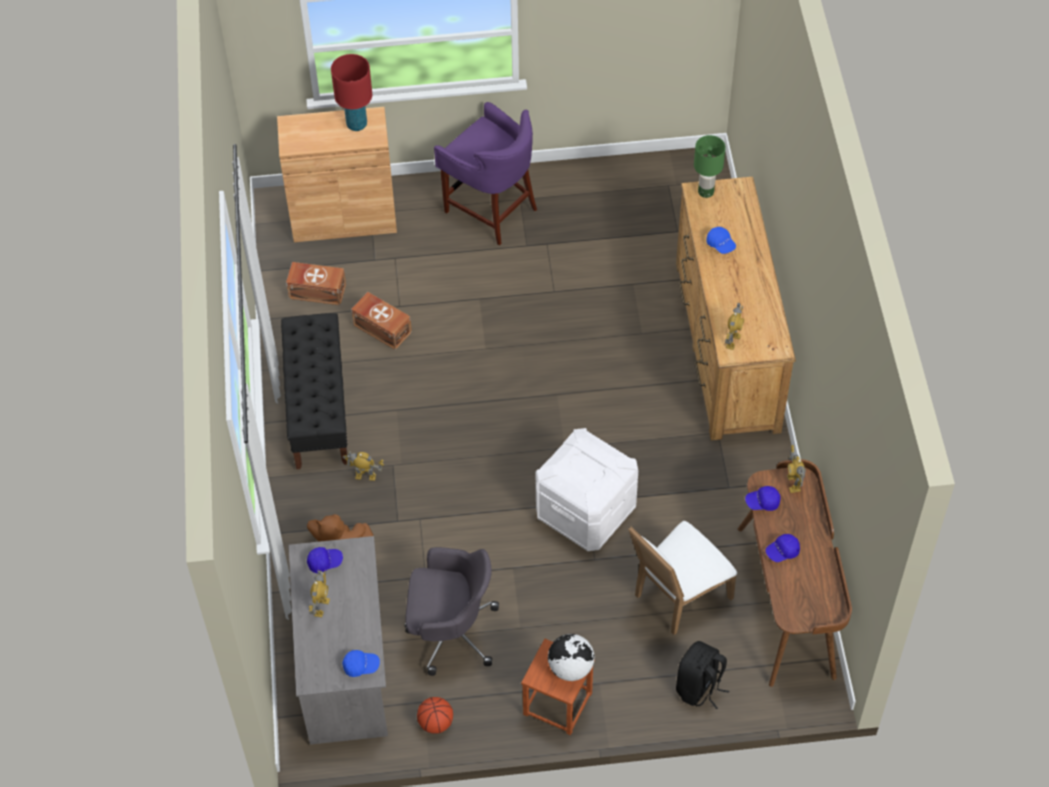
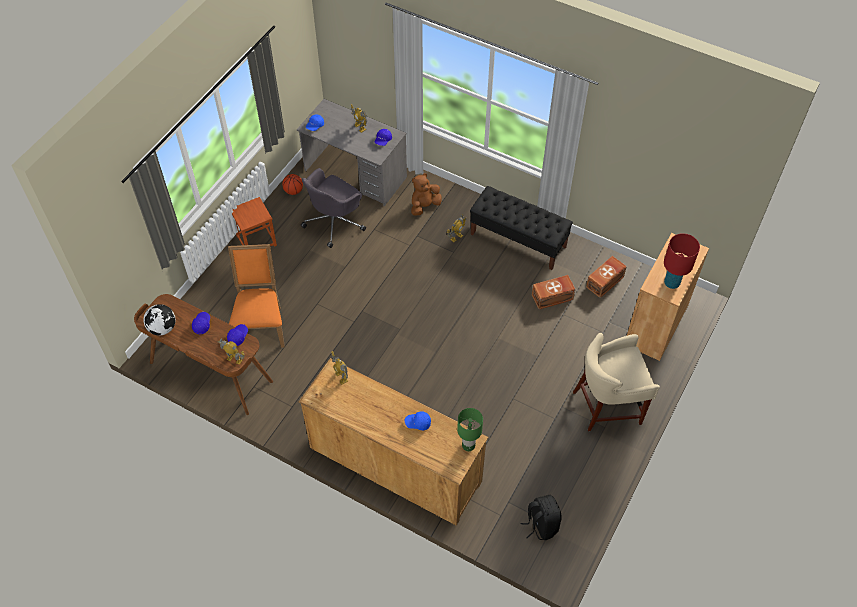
camera: 125 degrees right, 0 degrees up
purple stool [434,102,537,246] -> beige stool [573,333,660,431]
white storage box [536,428,638,551] -> none
globe [548,634,594,681] -> globe moved to [144,304,176,336]
white chair [628,521,737,635] -> orange chair [228,244,284,348]
black backpack [676,641,729,709] -> black backpack moved to [520,495,562,540]

